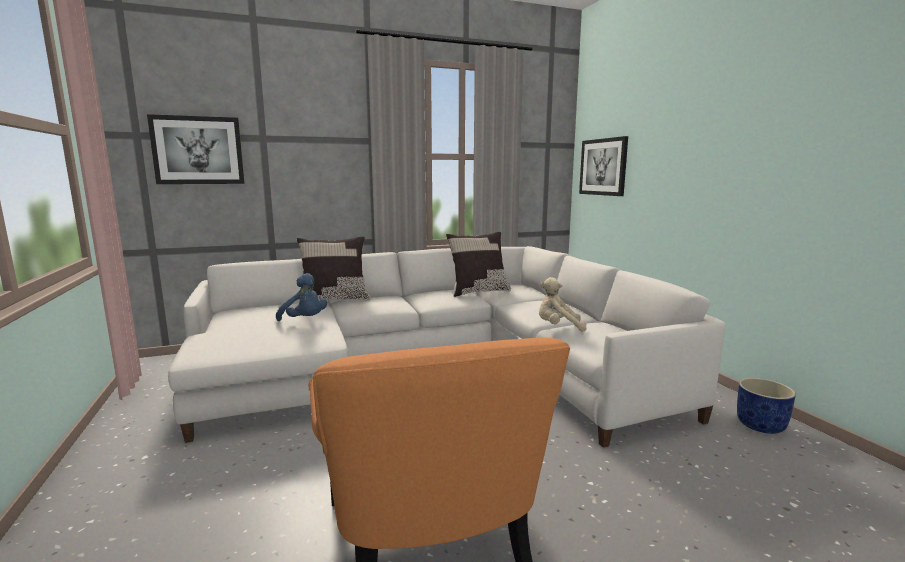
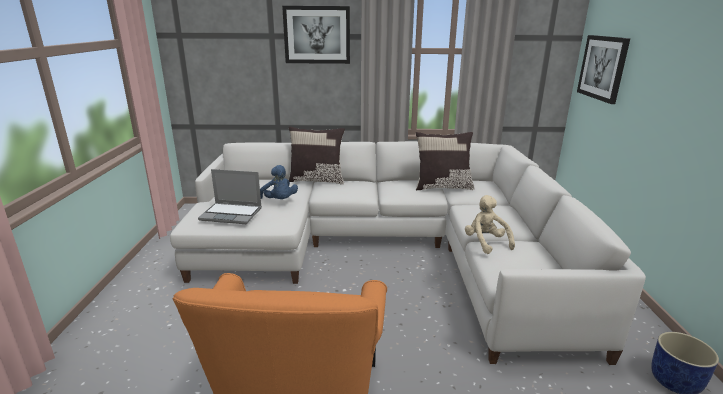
camera: 20 degrees right, 10 degrees up
picture [147,114,245,184] -> picture moved to [282,6,350,64]
beige plush toy [539,277,587,332] -> beige plush toy turned 45 degrees clockwise [465,195,515,254]
none -> laptop [198,169,262,224]

